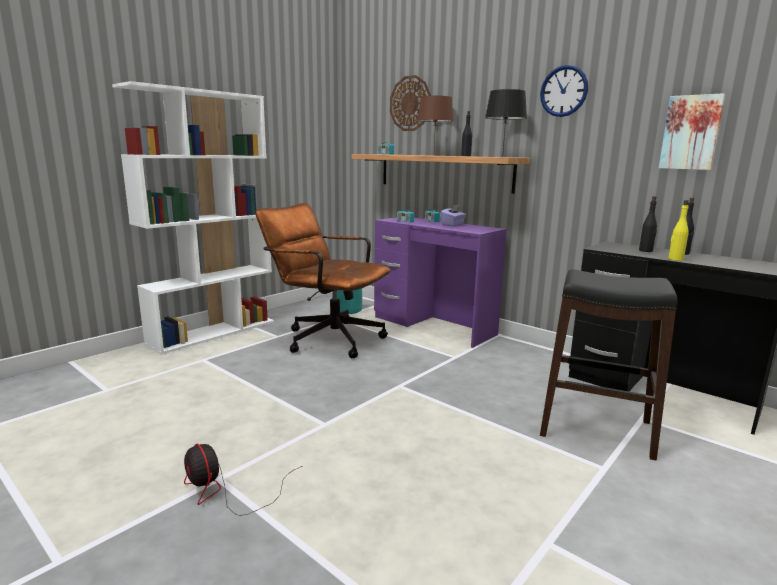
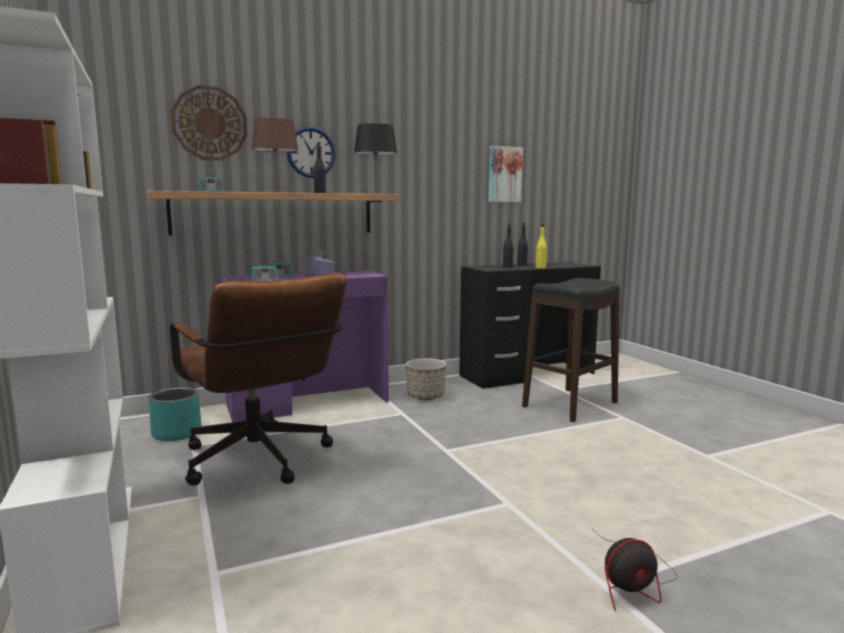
camera: 65 degrees left, 5 degrees down
brown office chair [255,203,391,358] -> brown office chair turned 90 degrees counterclockwise [170,273,347,485]
wall clock [540,65,588,117] -> wall clock moved to [287,127,336,178]
none -> planter [406,358,447,400]

